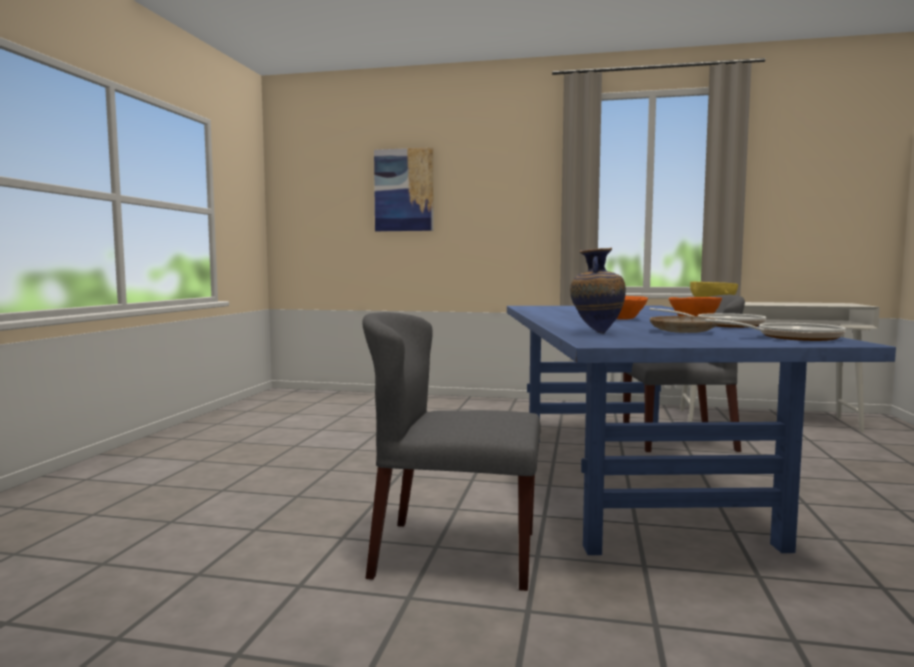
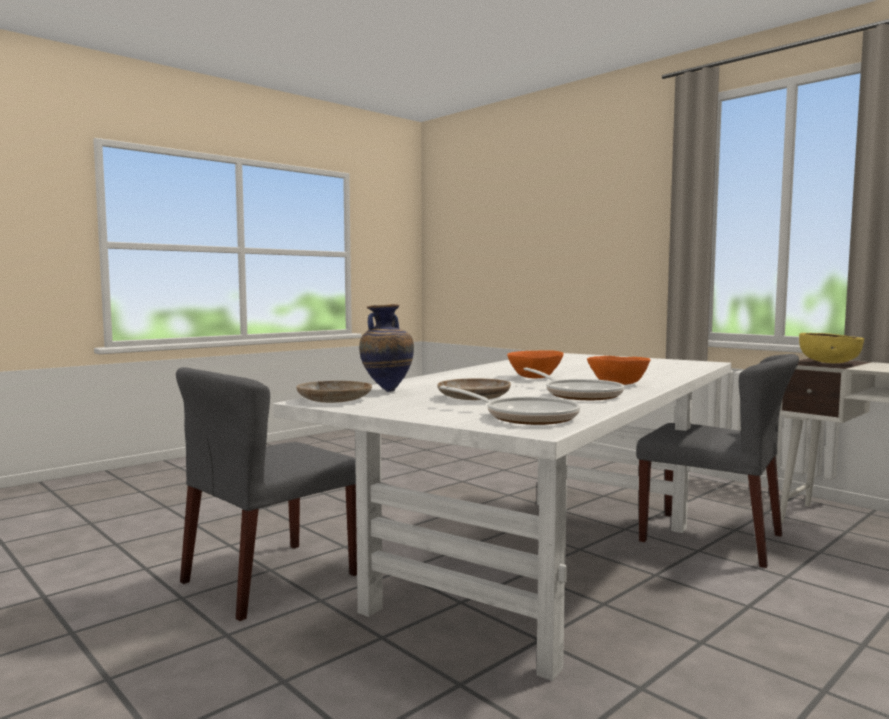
camera: 35 degrees right, 0 degrees up
grey chair [362,312,541,591] -> grey chair turned 90 degrees counterclockwise [176,367,357,621]
picture [374,147,434,231] -> none
blue dining table [507,306,896,555] -> white dining table [273,353,731,681]
none -> beige plate [296,381,372,403]

